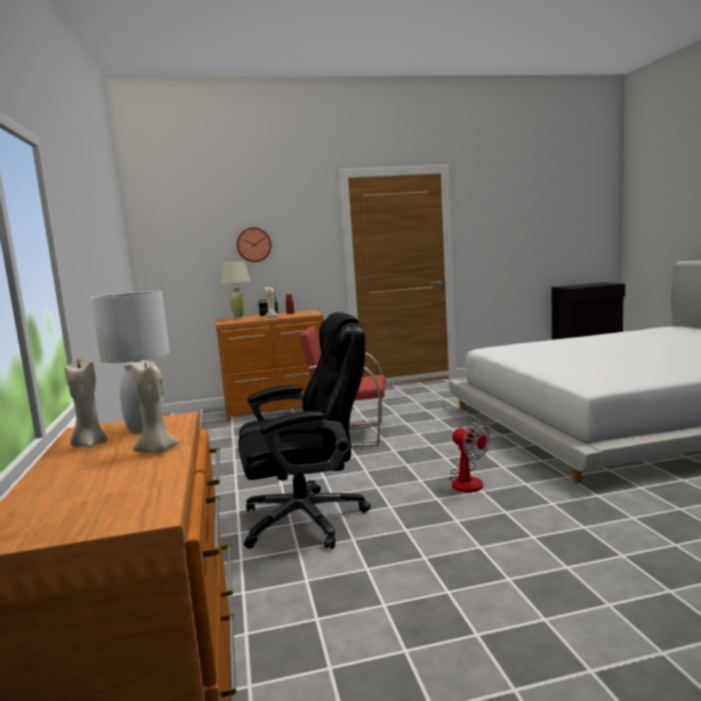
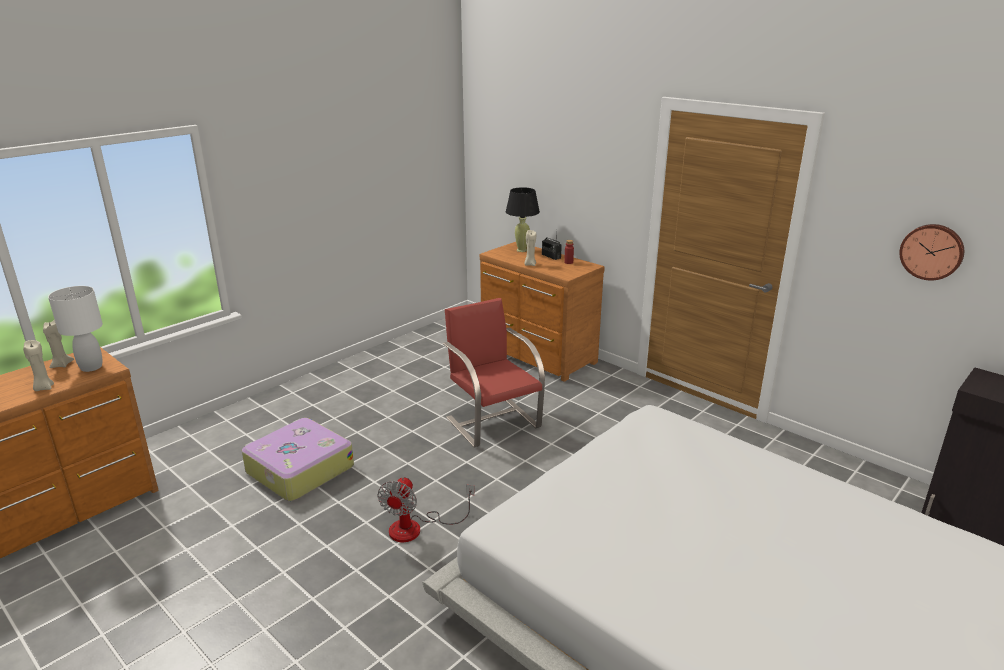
camera: 55 degrees right, 15 degrees up
beige table lamp [220,262,251,319] -> black table lamp [506,187,540,252]
wall clock [237,227,271,262] -> wall clock moved to [899,224,964,280]
black office chair [238,312,371,549] -> suitcase [242,418,354,501]

